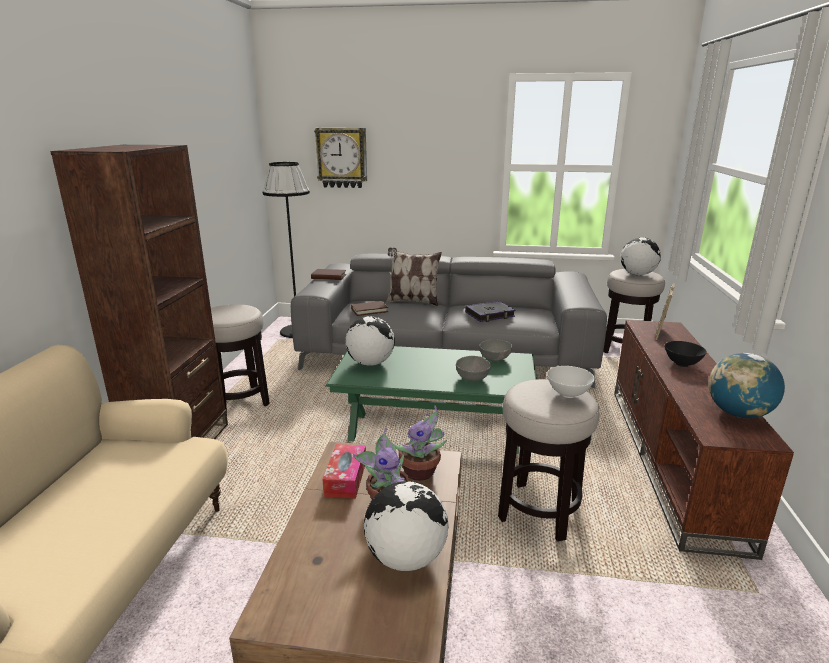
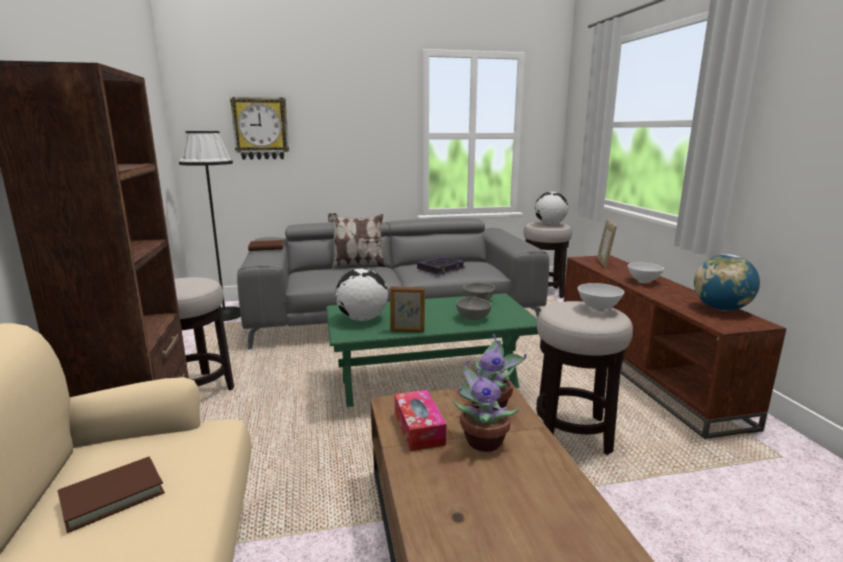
camera: 20 degrees left, 5 degrees down
brown book [351,301,388,316] -> brown book moved to [58,457,165,533]
globe [364,481,449,571] -> none
black bowl [665,341,707,367] -> white bowl [628,263,664,283]
none -> picture frame [390,286,425,332]

